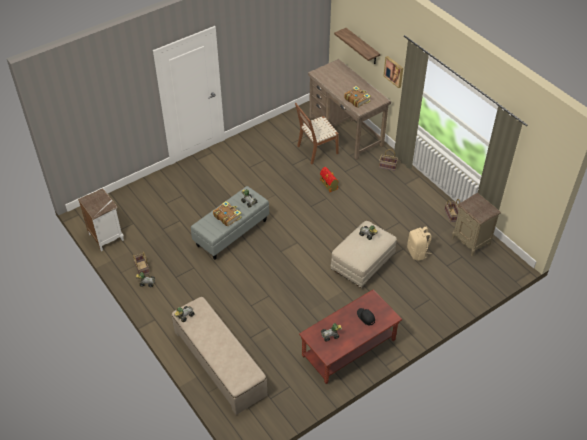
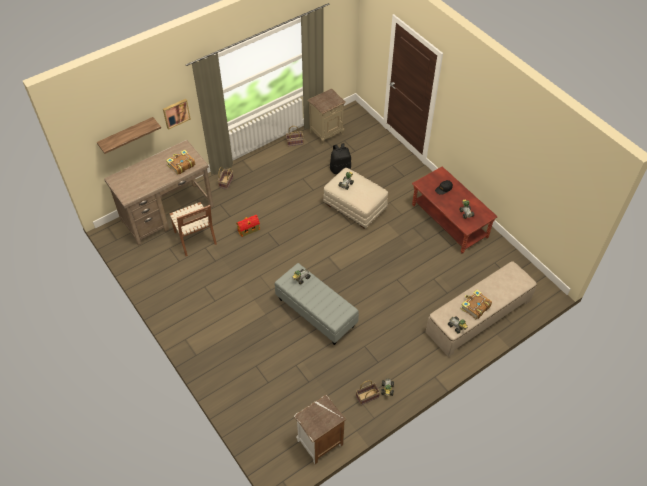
camera: 90 degrees left, 5 degrees up
book [213,201,242,227] -> book moved to [460,290,492,320]
beige backpack [407,227,432,260] -> black backpack [330,143,351,174]

